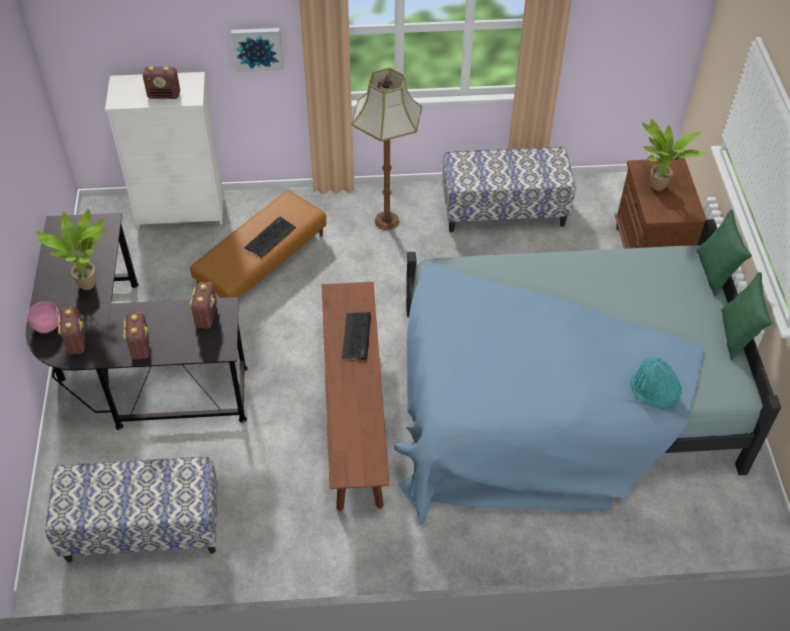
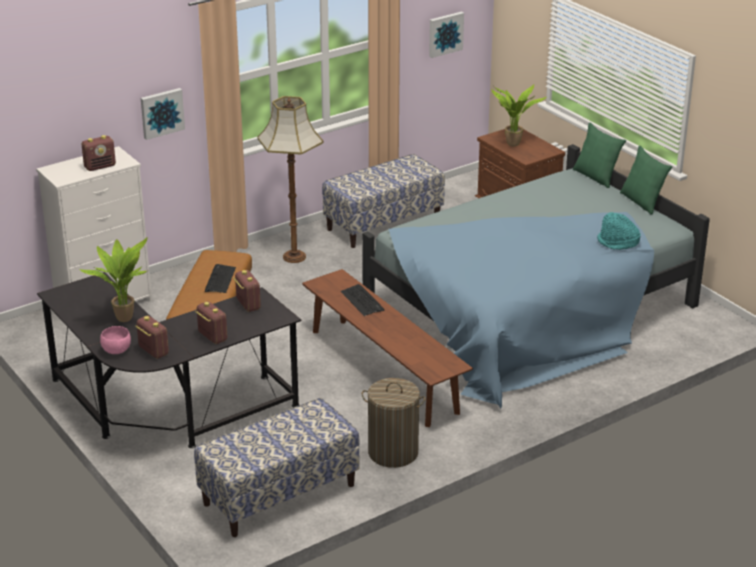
camera: 30 degrees left, 20 degrees down
none -> laundry basket [362,378,426,468]
none -> picture [429,12,464,58]

